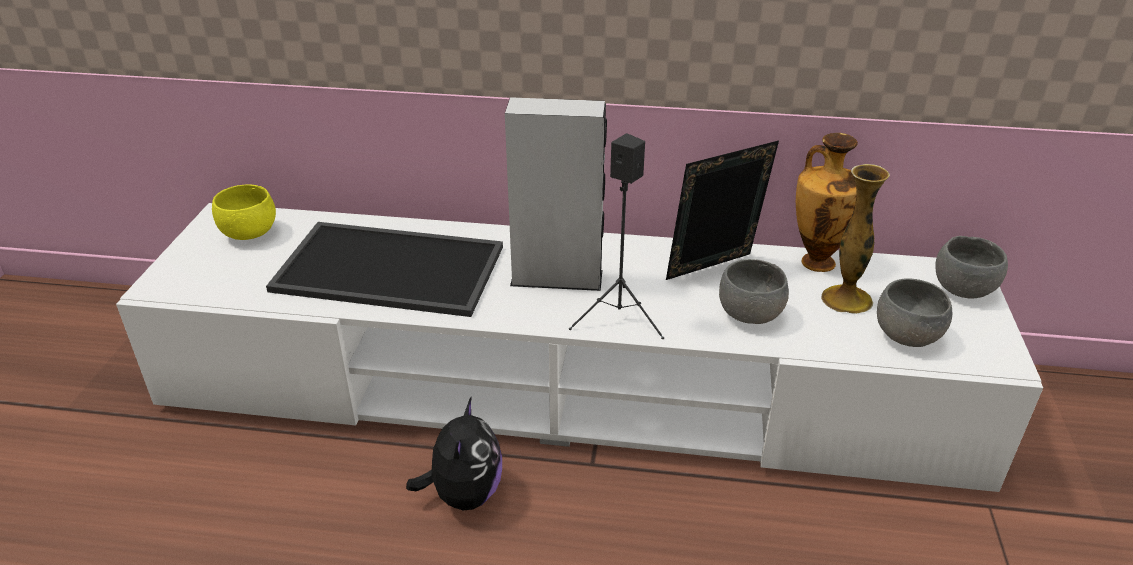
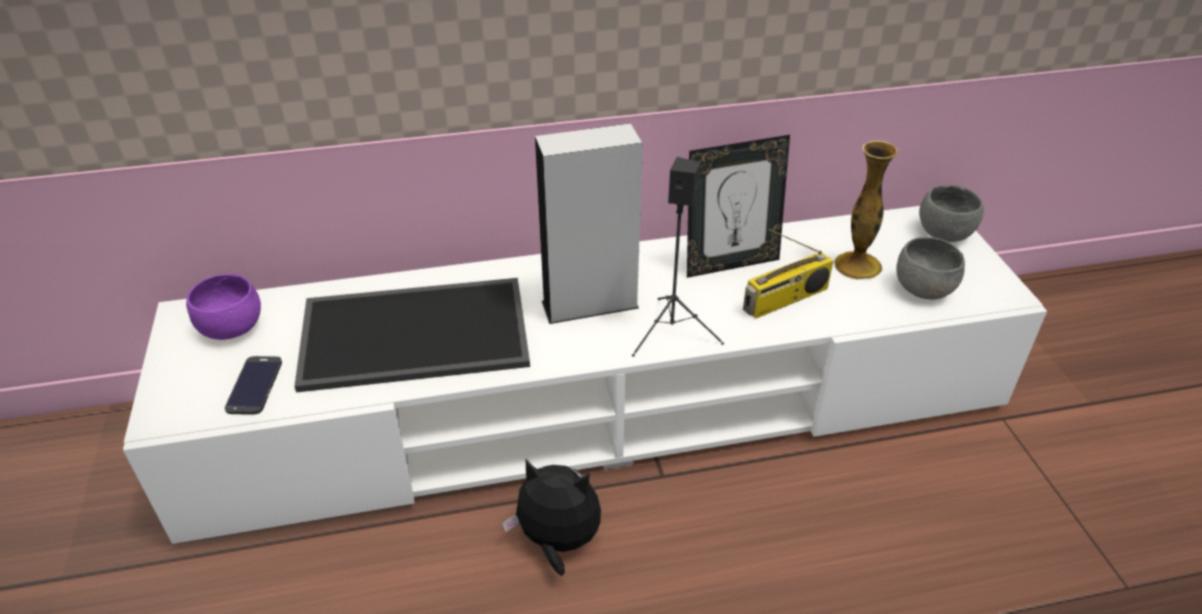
camera: 20 degrees left, 5 degrees up
yellow bowl [212,184,276,240] -> purple bowl [186,274,261,340]
plush toy [406,396,502,510] -> plush toy turned 60 degrees counterclockwise [502,460,601,576]
picture frame [666,140,779,280] -> picture frame turned 150 degrees counterclockwise [687,135,790,278]
grey bowl [719,259,789,324] -> radio [743,229,833,319]
vase [796,133,858,272] -> none
none -> phone [225,356,282,415]

